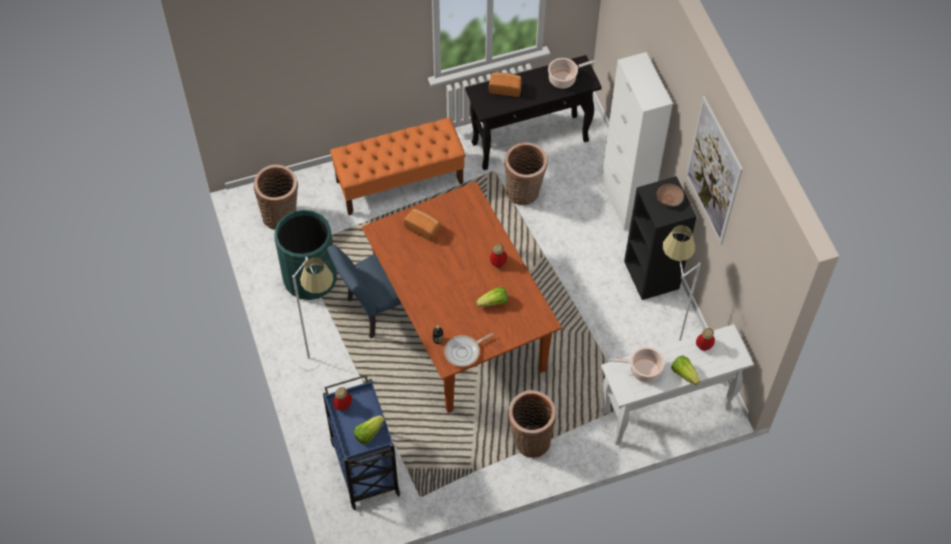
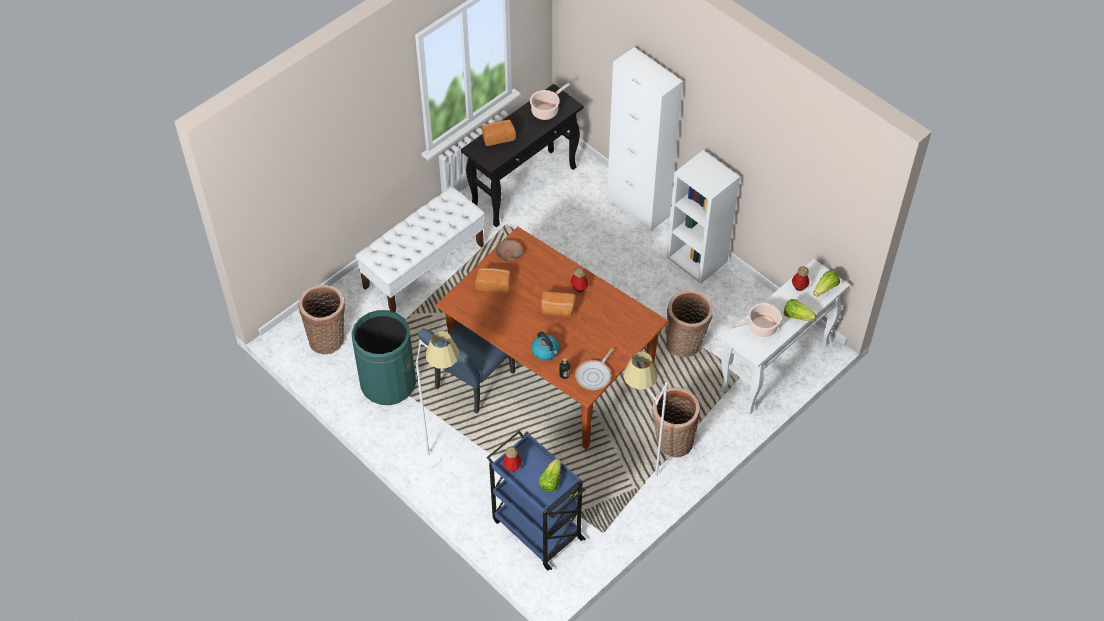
camera: 25 degrees left, 5 degrees down
orange bench [330,117,466,215] -> white bench [355,186,485,312]
lettuce [476,287,508,307] -> lettuce moved to [813,270,840,297]
basket [504,142,548,205] -> basket moved to [666,290,713,357]
black bookcase [624,176,697,300] -> white bookcase [666,150,740,284]
brown bowl [657,184,684,207] -> brown bowl moved to [496,240,522,261]
white floor lamp [663,225,701,345] -> white floor lamp moved to [623,352,671,488]
picture [686,96,743,245] -> none
none -> kettle [531,331,559,361]
none -> bread [541,291,576,316]

